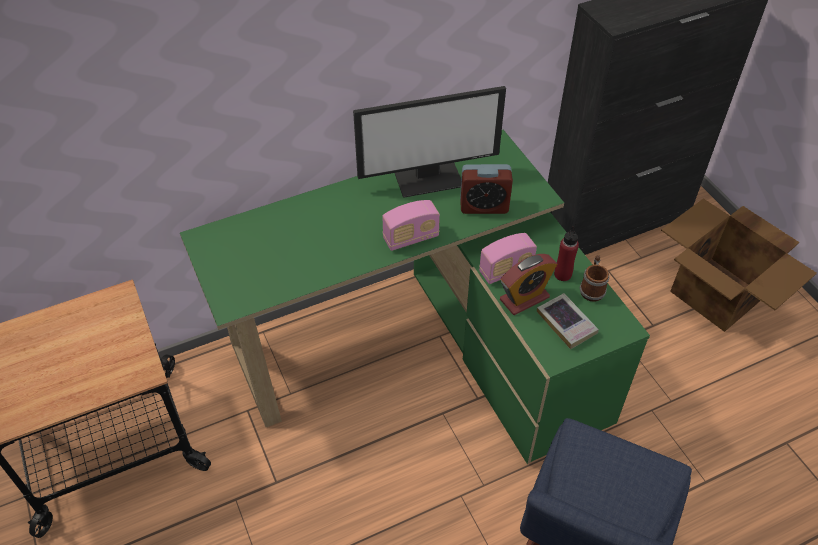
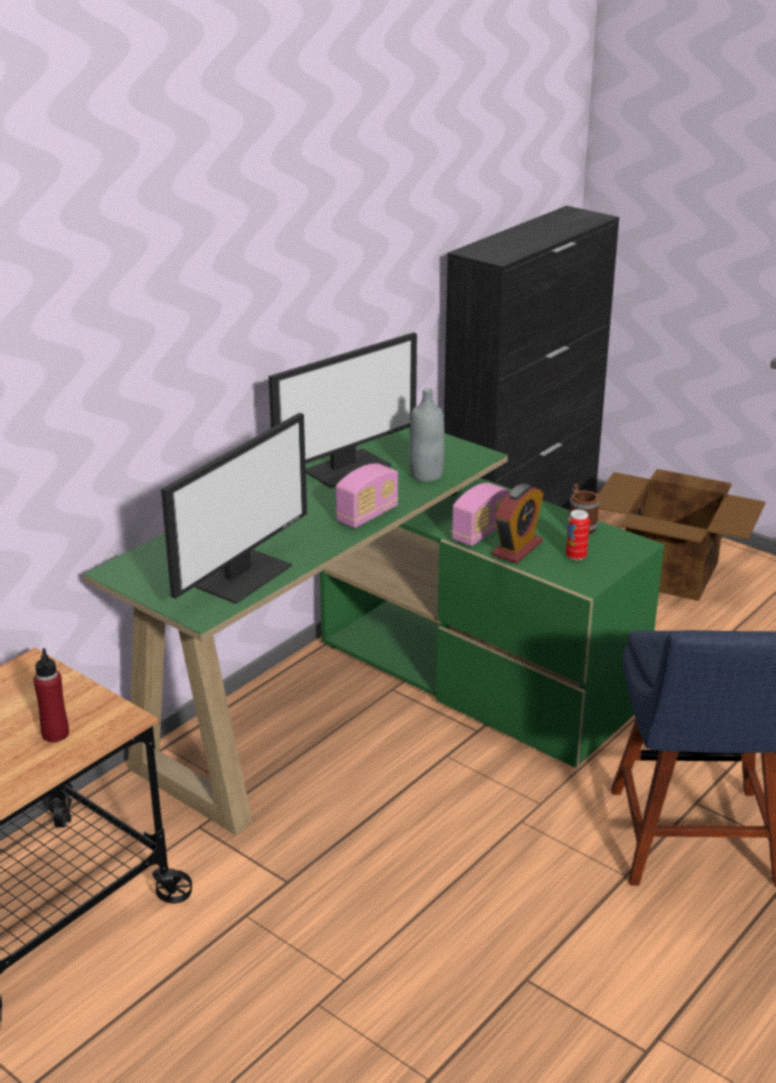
camera: 25 degrees left, 20 degrees down
alarm clock [460,164,513,214] -> grey bottle [409,388,445,482]
book [537,293,599,349] -> can [566,510,590,561]
red bottle [554,226,579,281] -> red bottle moved to [33,648,69,742]
none -> monitor [161,413,307,604]

